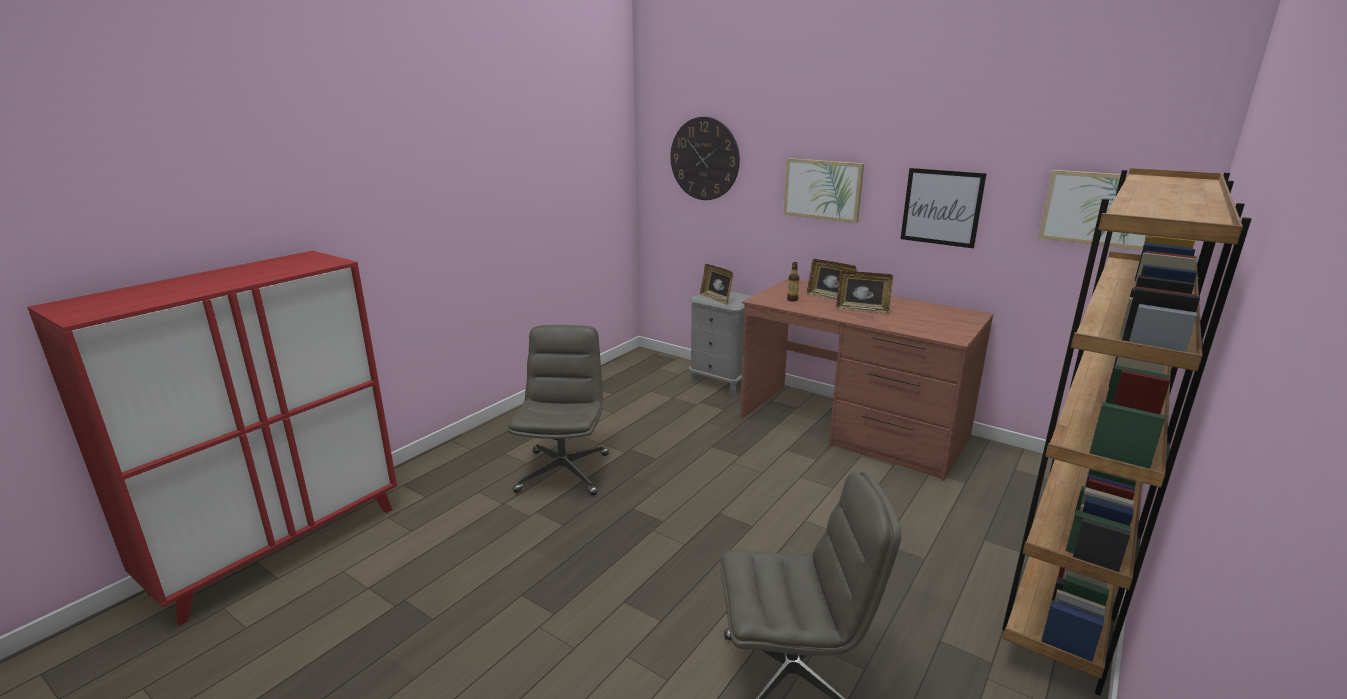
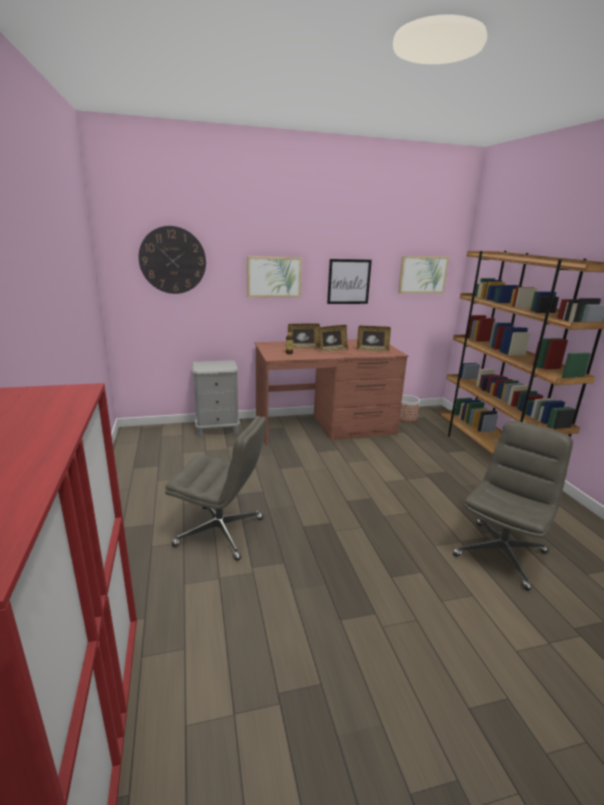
camera: 50 degrees left, 0 degrees up
grey office chair [508,325,609,496] -> grey office chair turned 150 degrees clockwise [165,416,267,561]
picture frame [700,264,733,305] -> picture frame moved to [357,326,391,352]
none -> planter [399,395,420,422]

